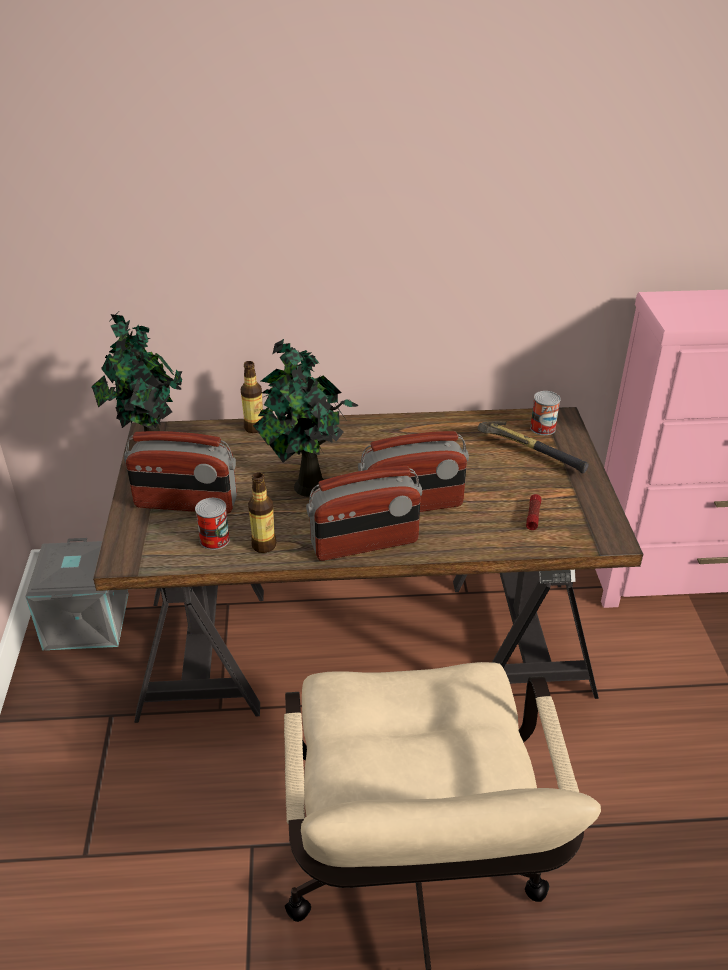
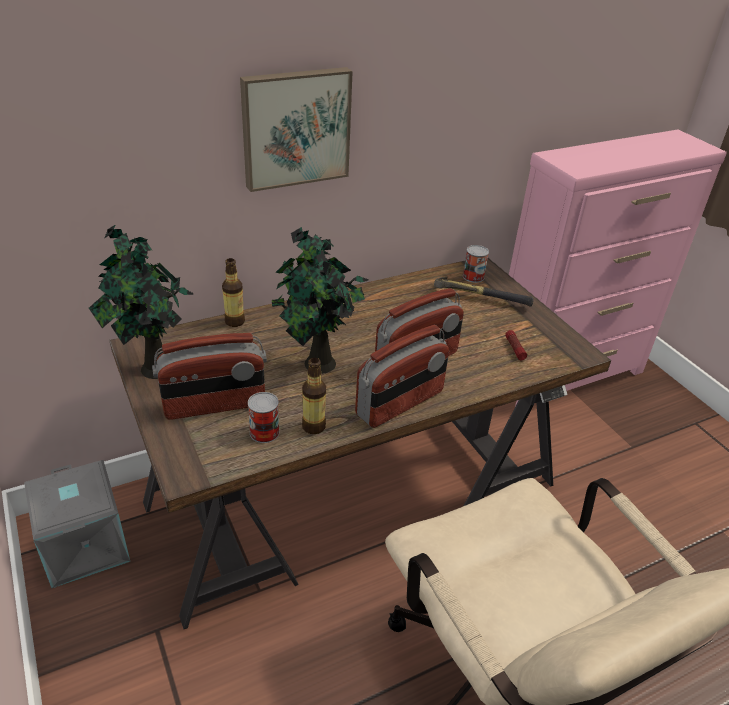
camera: 25 degrees left, 0 degrees up
none -> picture [240,67,353,192]

